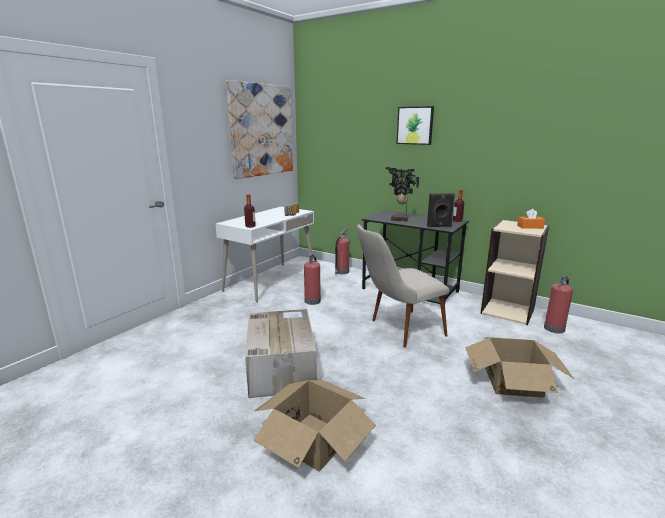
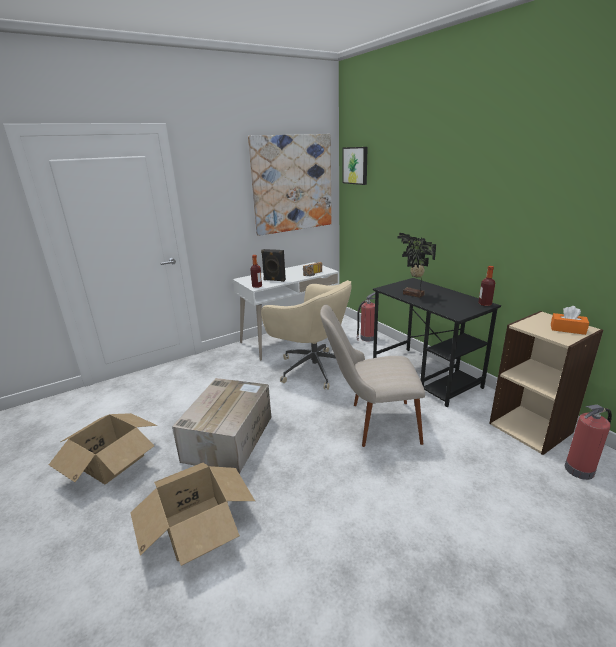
camera: 25 degrees right, 5 degrees up
fire extinguisher [304,254,321,305] -> beige office chair [261,280,352,390]
picture [396,106,434,145] -> picture moved to [342,147,368,185]
black speaker [427,193,455,227] -> black speaker moved to [261,249,286,282]
cardboard box [465,337,574,398] -> cardboard box moved to [49,413,158,484]

